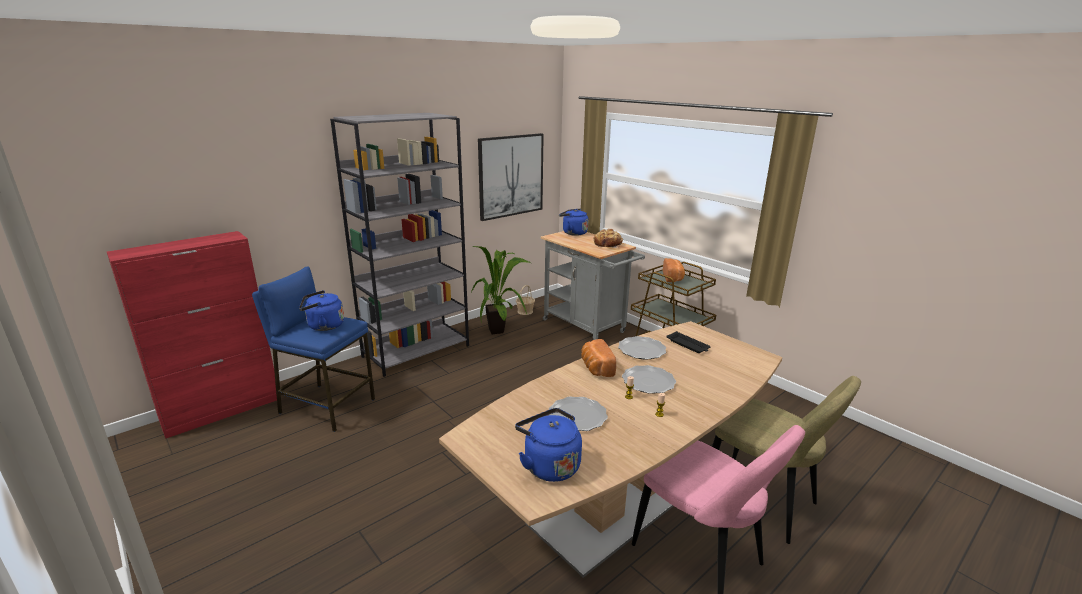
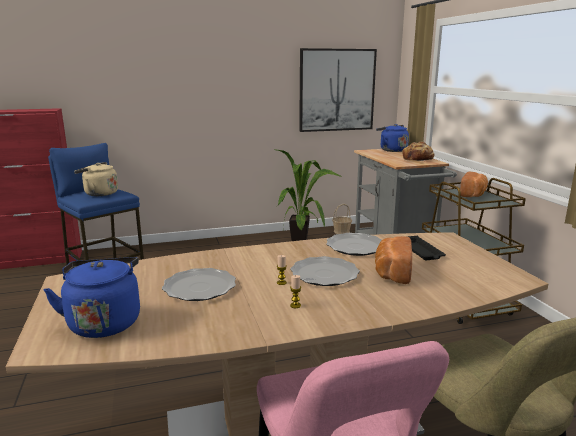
camera: 25 degrees right, 5 degrees down
blue kettle [299,290,344,331] -> beige kettle [74,162,118,196]
grey bookcase [330,113,469,377] -> none
bread [581,339,616,377] -> bread moved to [375,236,412,284]

